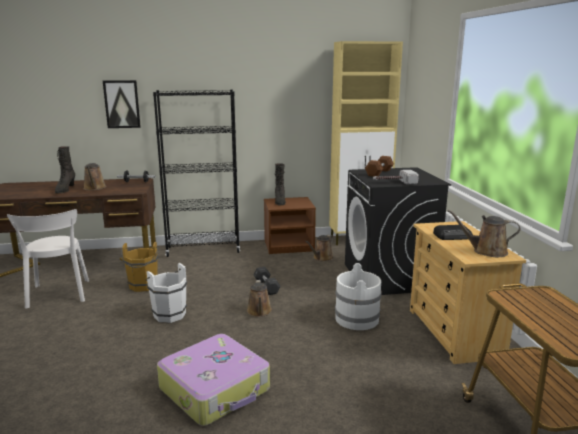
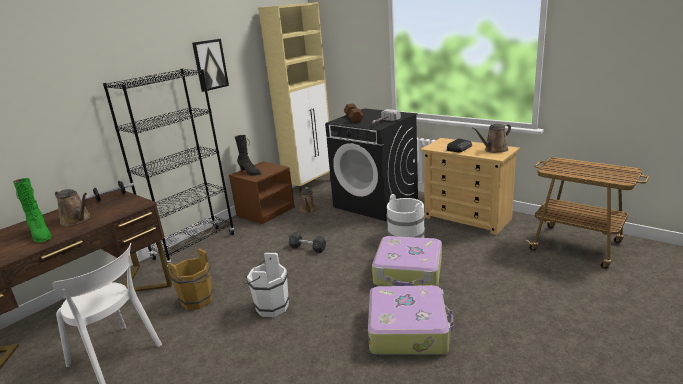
camera: 40 degrees left, 5 degrees up
black boot [55,146,75,194] -> green boot [13,178,52,243]
picture [103,80,141,128] -> picture moved to [192,39,229,92]
brown watering can [247,280,272,317] -> none
none -> suitcase [372,236,442,286]

